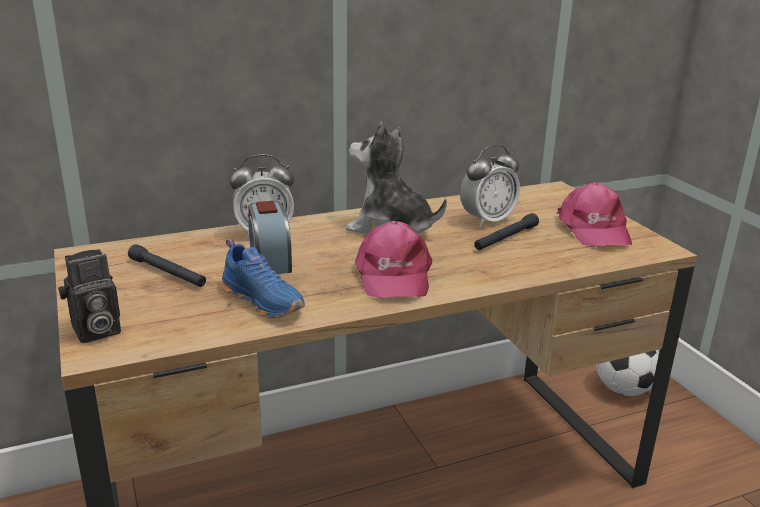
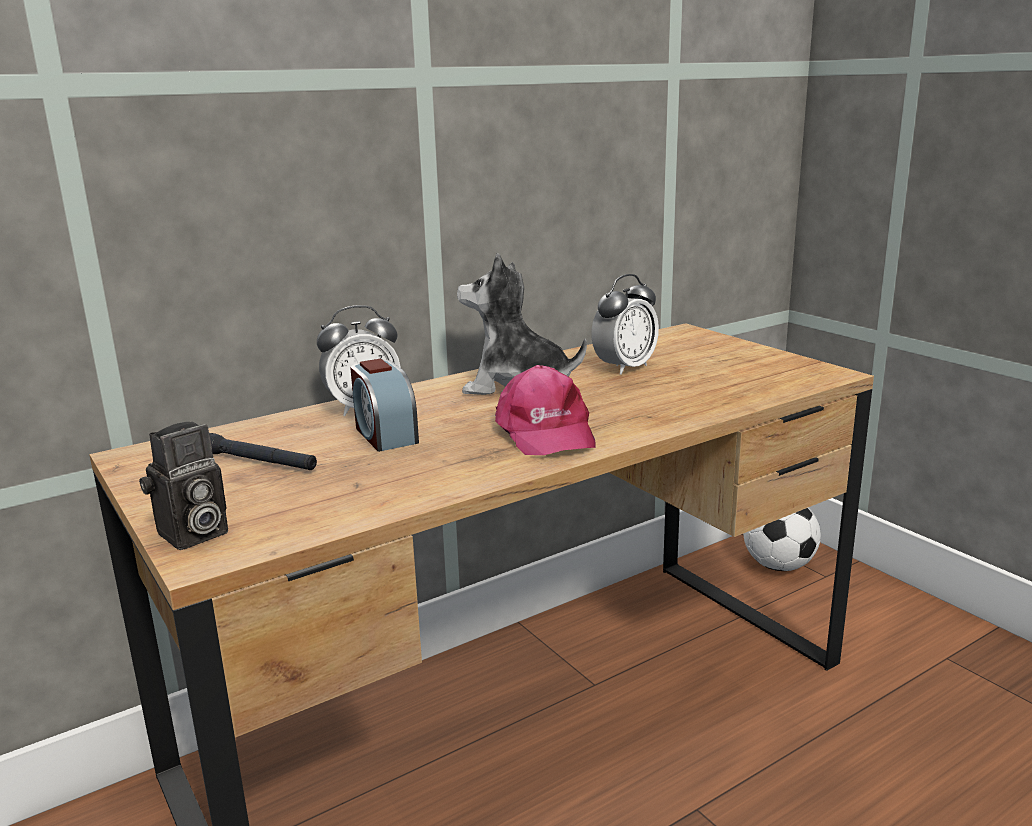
camera: 10 degrees left, 5 degrees down
blue shoe [221,239,305,319] -> none
black flashlight [474,213,539,250] -> none
pink cap [557,182,632,247] -> none

